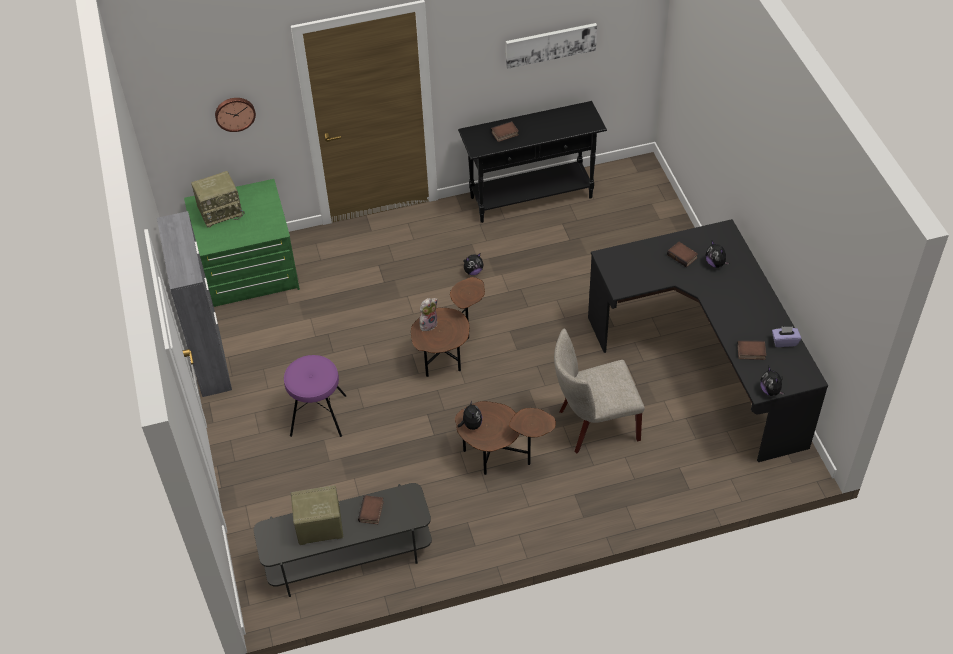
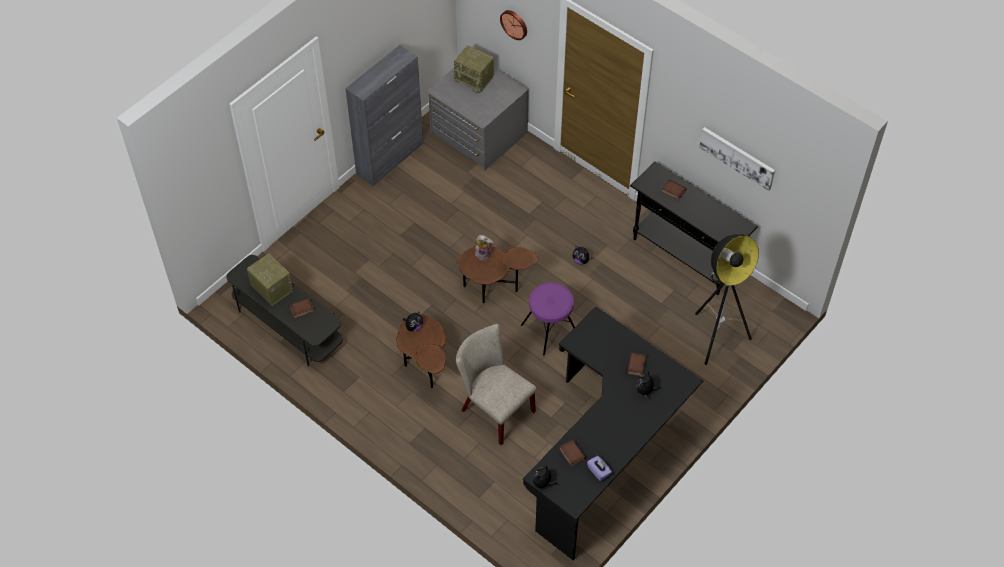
camera: 55 degrees right, 5 degrees up
green dresser [184,179,300,307] -> grey dresser [426,67,529,171]
purple stool [284,355,347,437] -> purple stool moved to [521,283,575,355]
none -> floor lamp [695,234,759,365]

